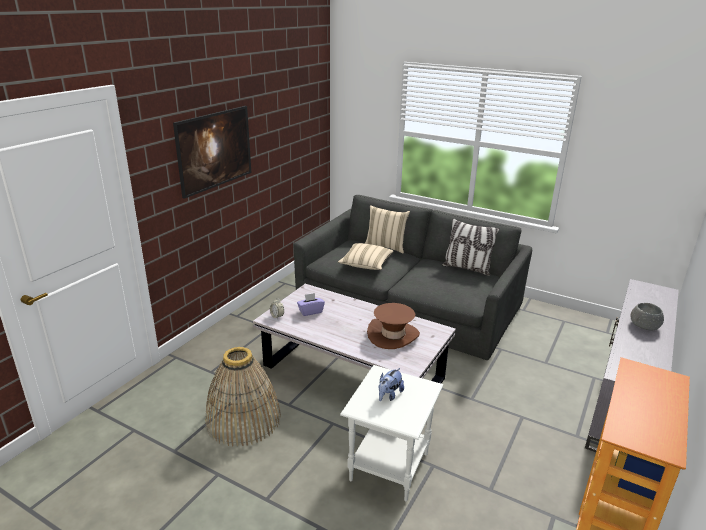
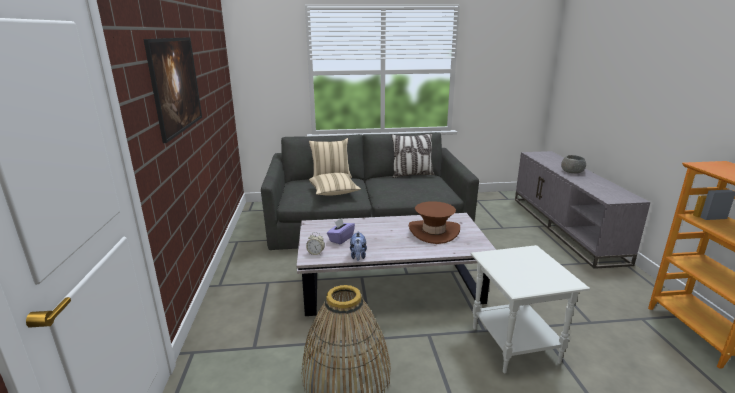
camera: 35 degrees left, 5 degrees down
plush toy [379,368,404,401] -> plush toy moved to [350,231,367,261]

